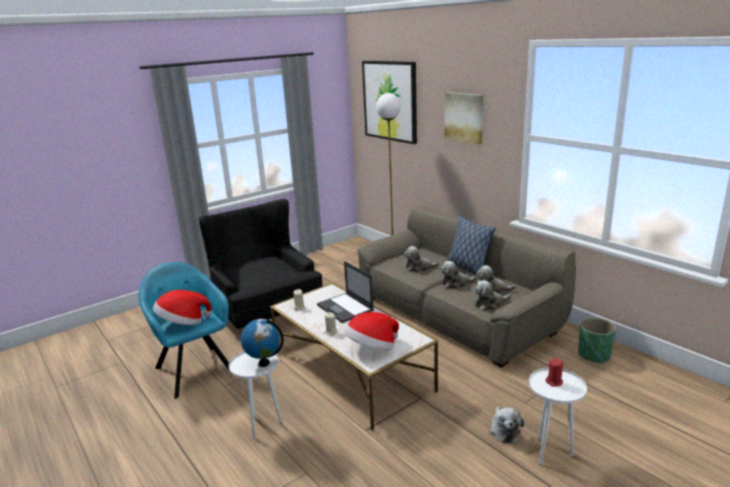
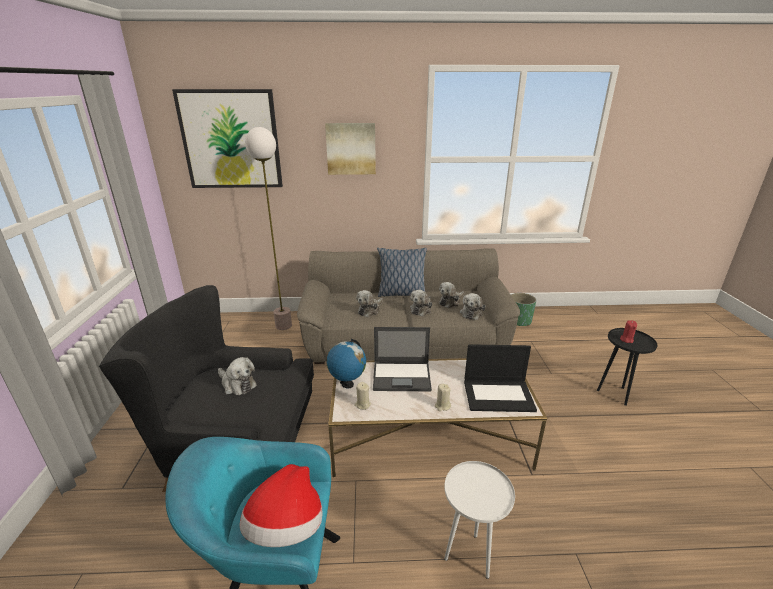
camera: 55 degrees left, 5 degrees up
globe [241,319,284,367] -> globe moved to [327,339,366,388]
hat [344,312,399,350] -> laptop [464,344,537,412]
plush toy [489,406,524,443] -> plush toy moved to [218,357,257,395]
white side table [529,367,587,465] -> black side table [597,328,657,406]

